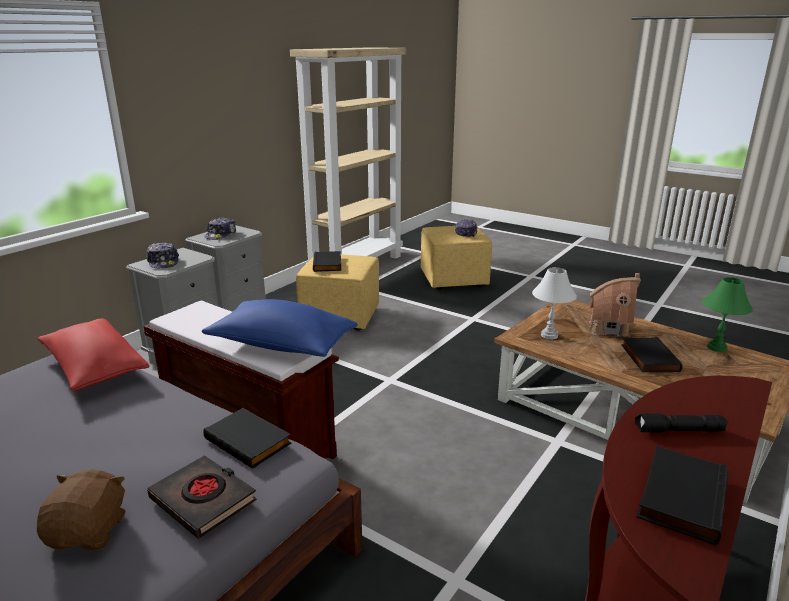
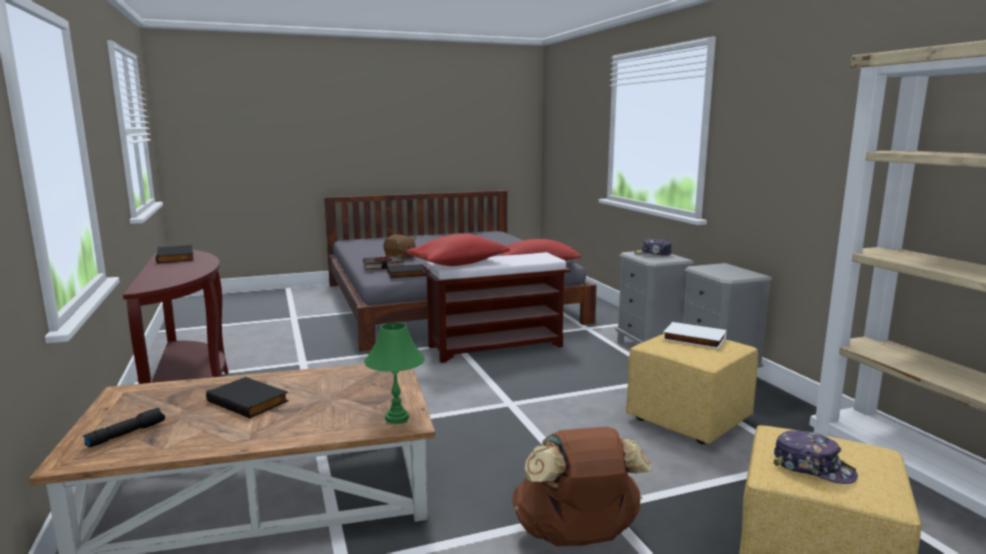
camera: 125 degrees right, 10 degrees down
blue pillow [202,299,358,357] -> red pillow [407,234,510,266]
cap [204,217,236,240] -> none
black book [313,251,341,272] -> white book [662,322,726,349]
white table lamp [532,267,577,340] -> none
toy house [589,273,641,337] -> none
black flashlight [635,413,727,433] -> black flashlight moved to [83,408,165,447]
green table lamp [702,277,753,352] -> green table lamp moved to [364,323,425,424]
none -> brown backpack [512,427,652,546]

